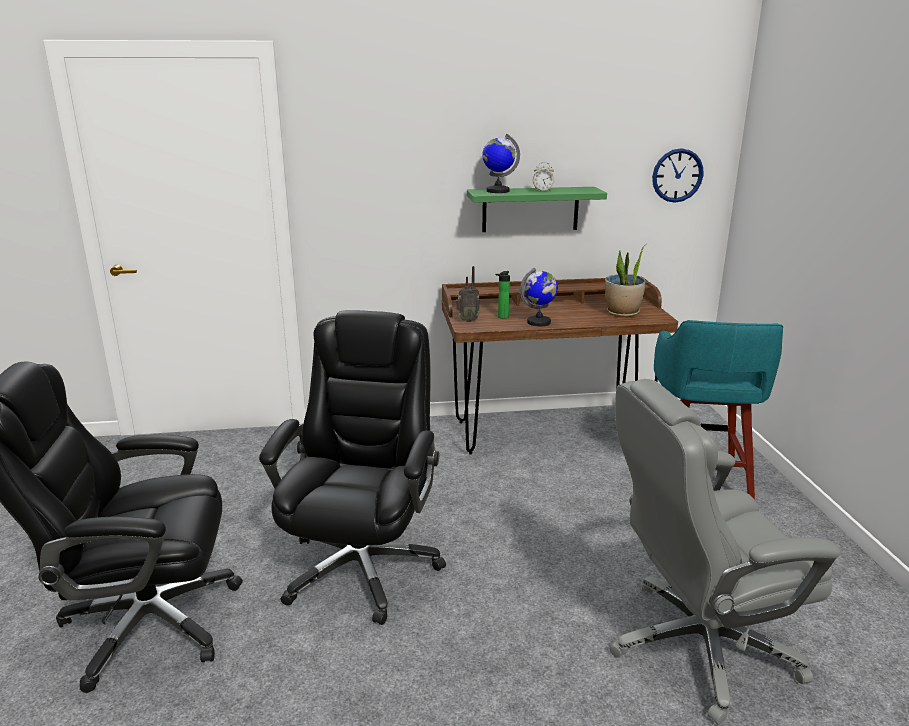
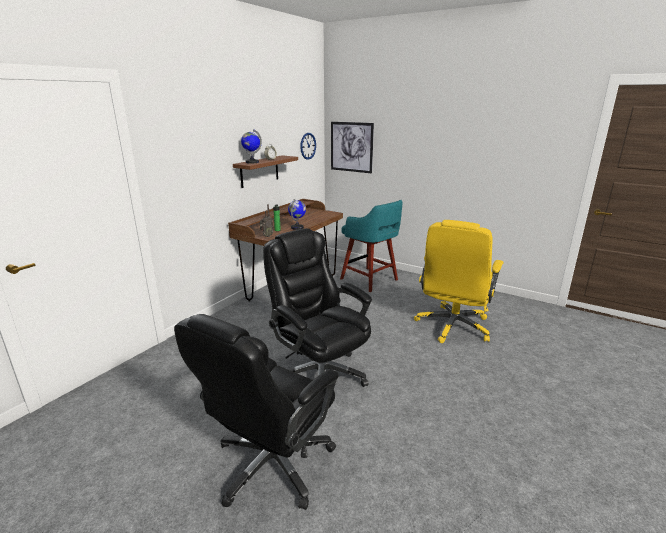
camera: 50 degrees left, 0 degrees up
green shelf [467,187,607,232] -> brown shelf [233,155,298,188]
potted plant [605,244,647,317] -> none
grey office chair [609,379,840,724] -> yellow office chair [414,220,503,343]
none -> picture [331,122,374,173]

